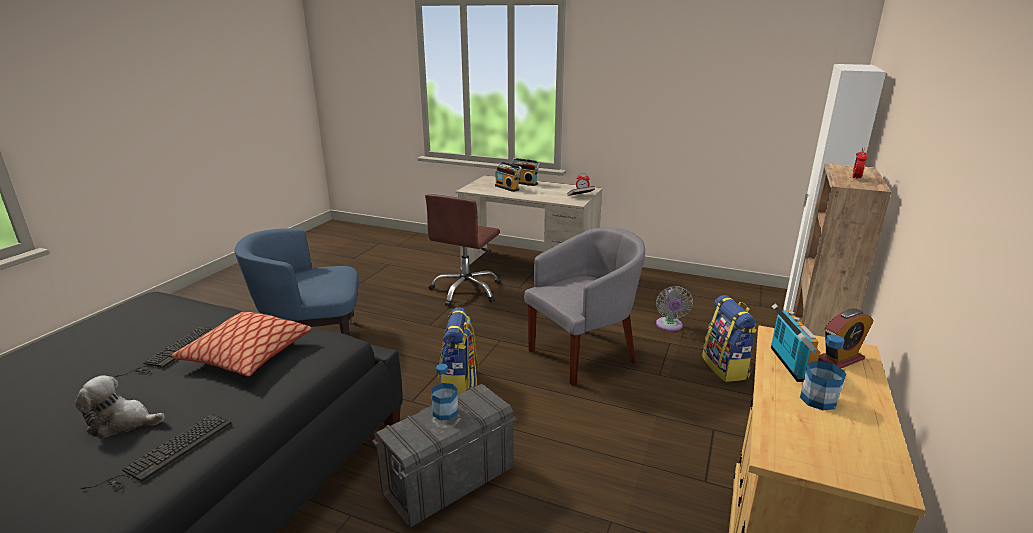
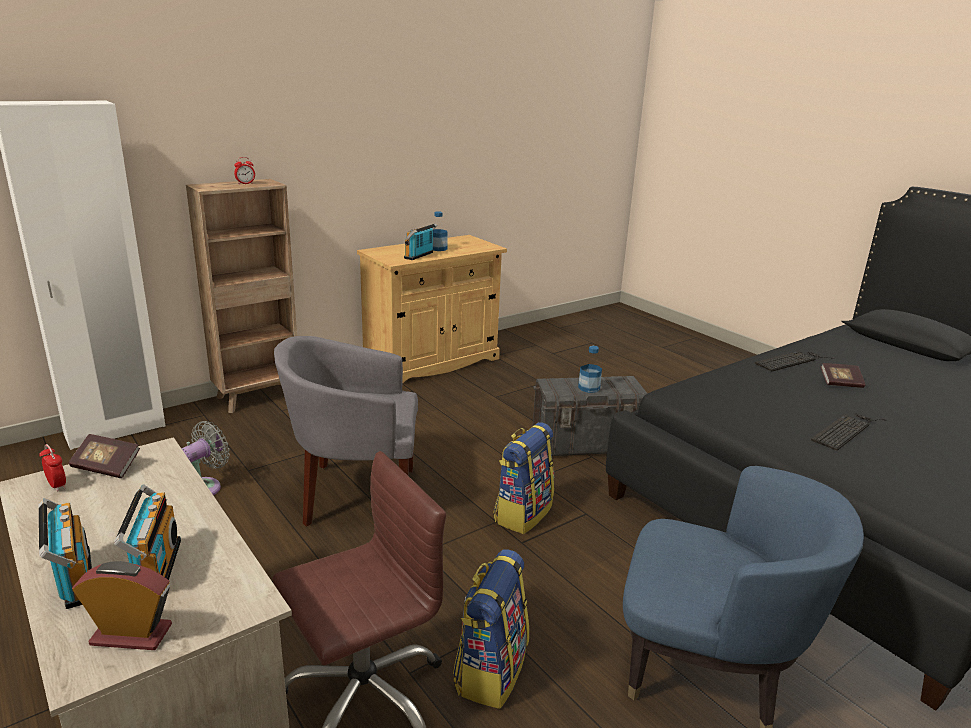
camera: 150 degrees left, 0 degrees up
plush toy [75,376,165,438] -> book [820,363,865,388]
pillow [172,312,311,377] -> none
backpack [702,295,757,382] -> backpack moved to [453,549,529,709]
alarm clock [818,308,874,368] -> alarm clock moved to [72,561,172,650]

